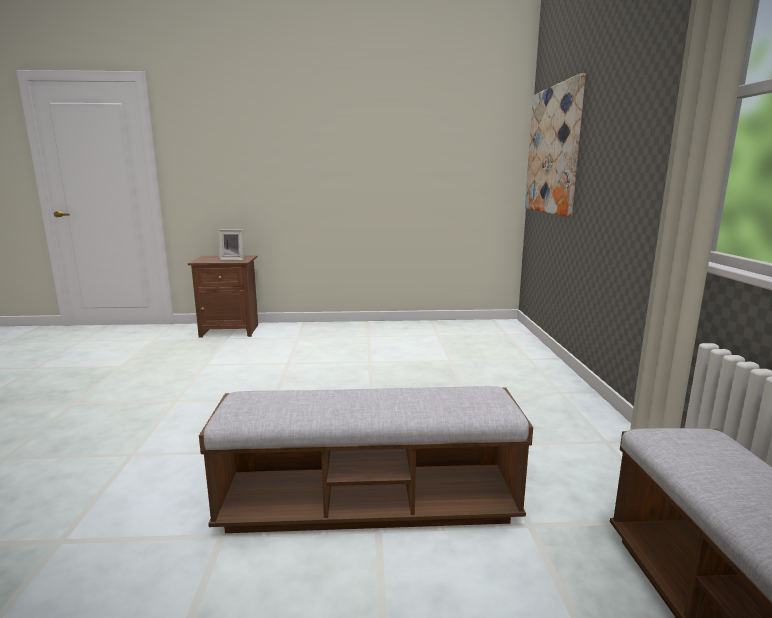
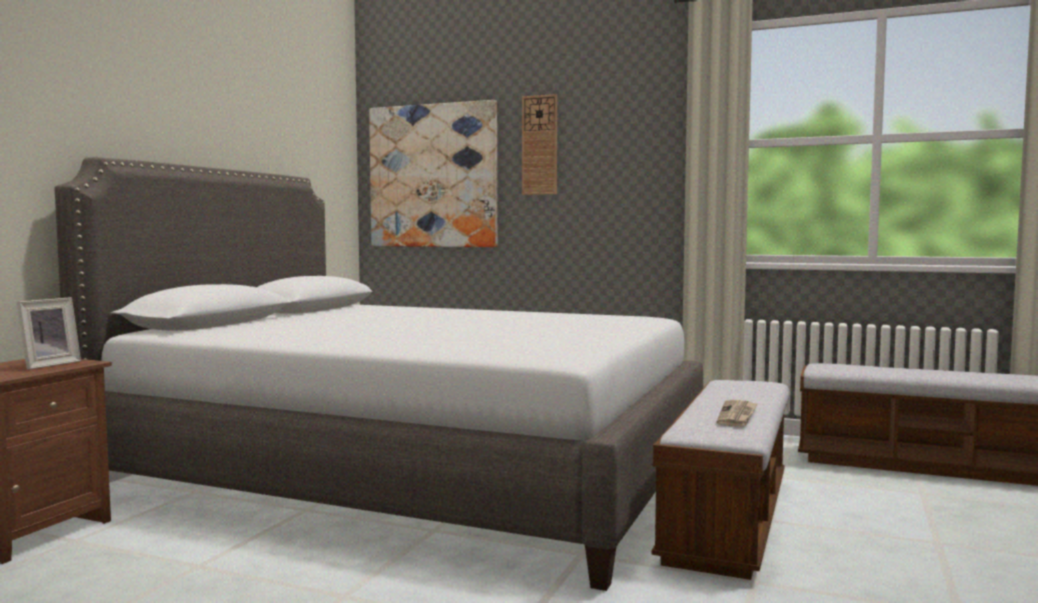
camera: 65 degrees left, 10 degrees down
none -> grey bed [54,157,703,591]
none -> wall clock [522,94,557,195]
none -> newspaper [716,400,758,427]

